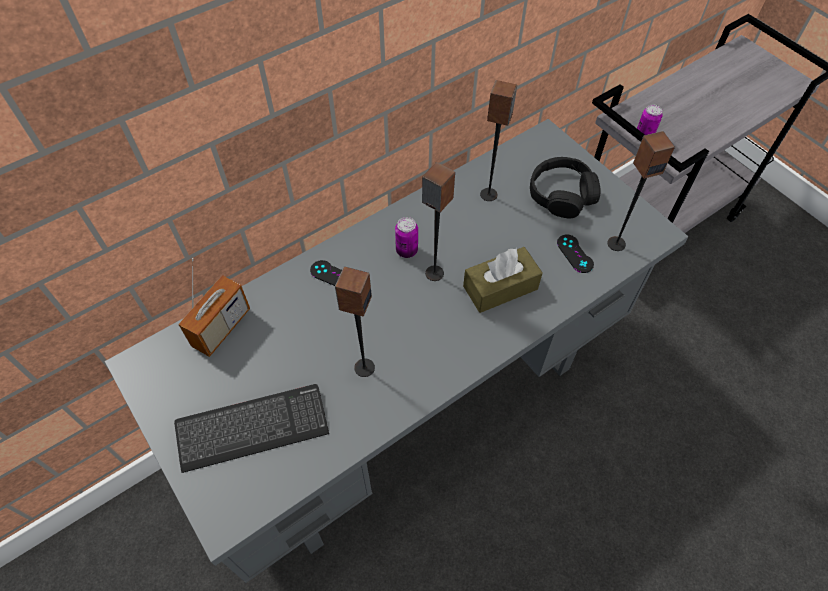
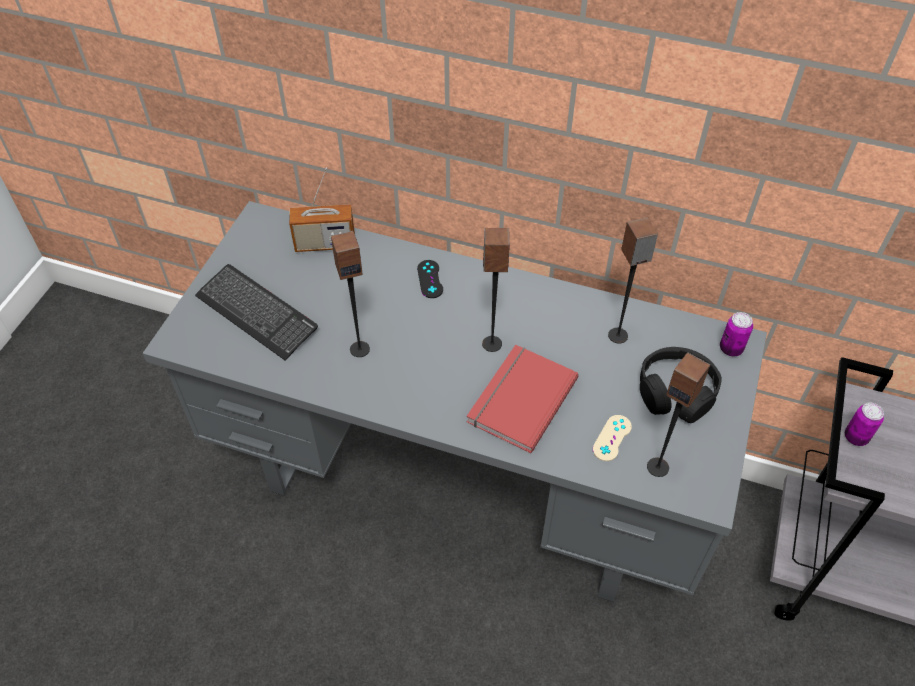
camera: 55 degrees right, 5 degrees down
can [395,217,418,258] -> can moved to [720,312,753,356]
brown tissue box [463,247,542,313] -> red book [466,345,579,453]
black game controller [557,234,594,273] -> beige game controller [593,415,632,461]

